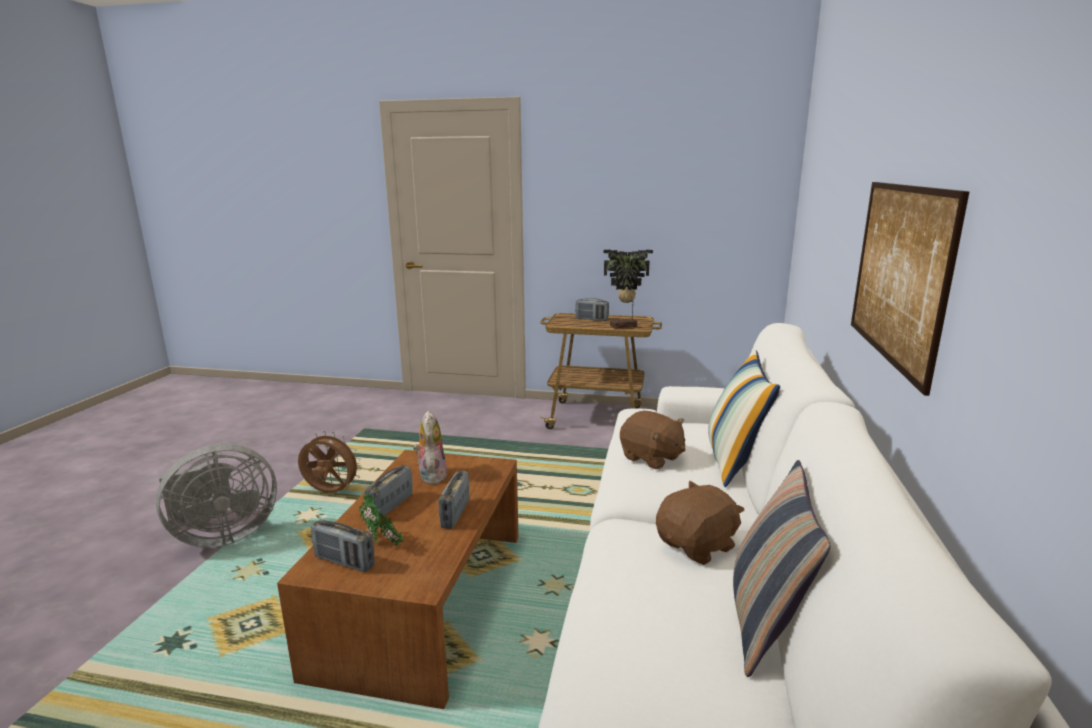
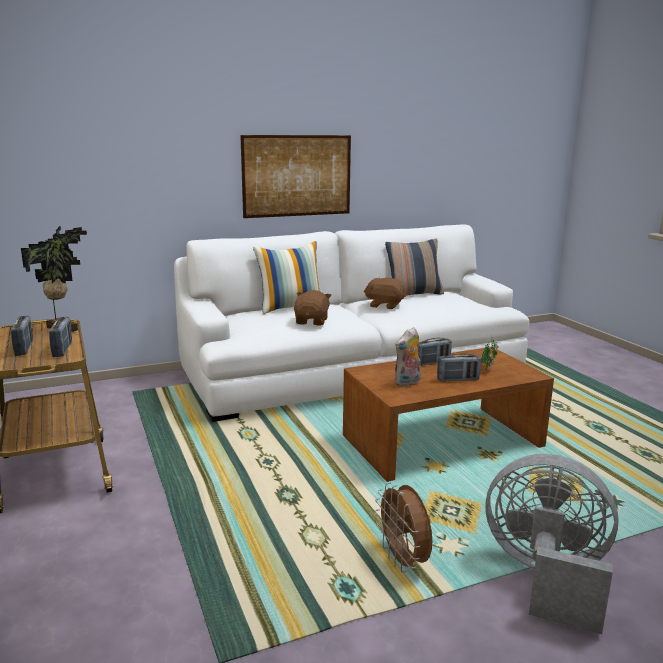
camera: 125 degrees left, 0 degrees up
radio [311,519,374,572] -> radio moved to [49,317,72,357]

